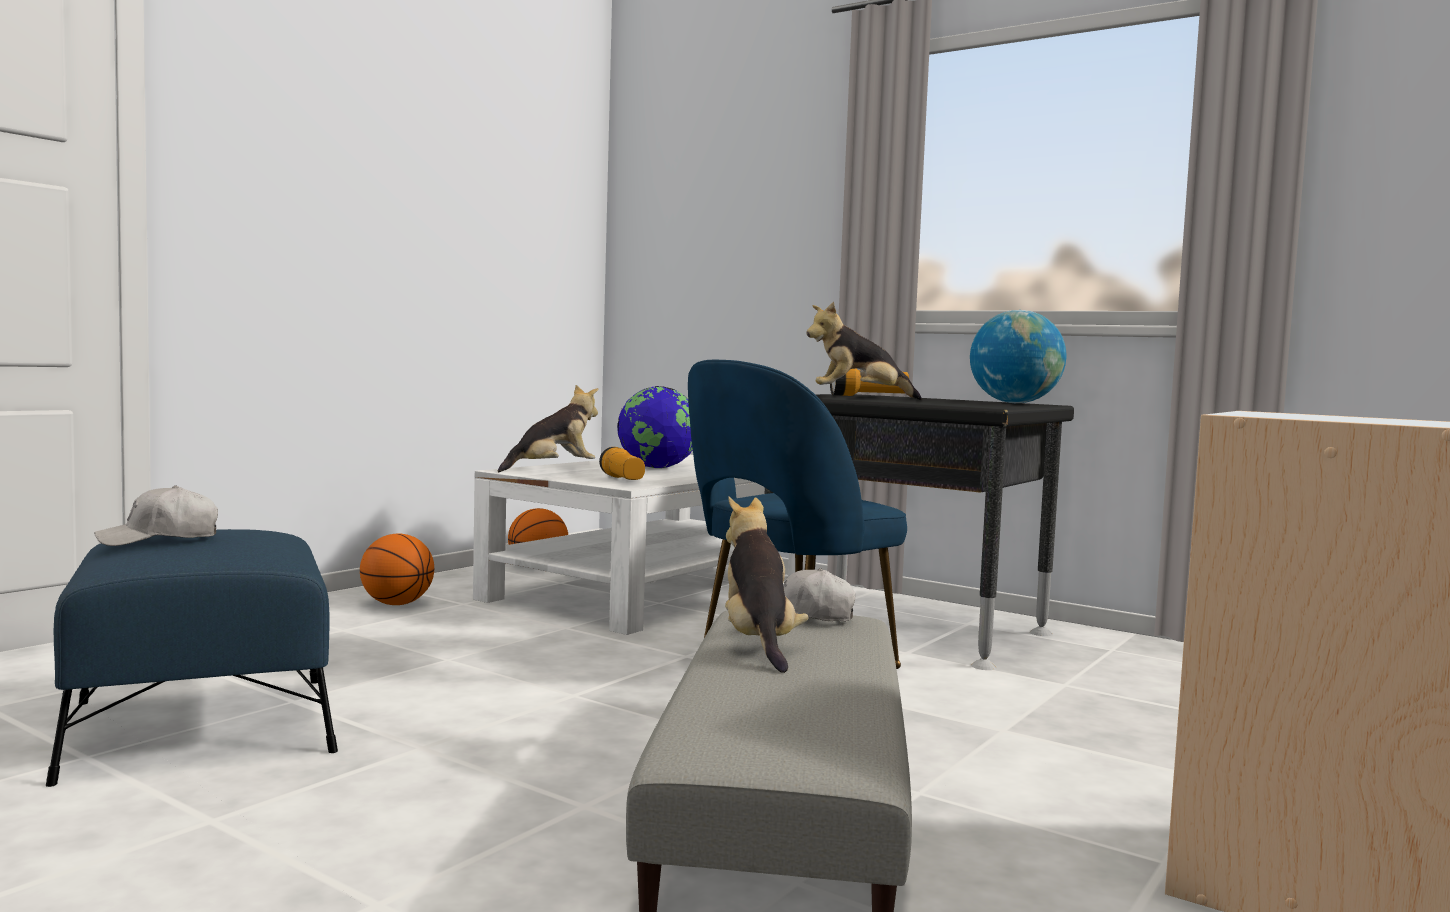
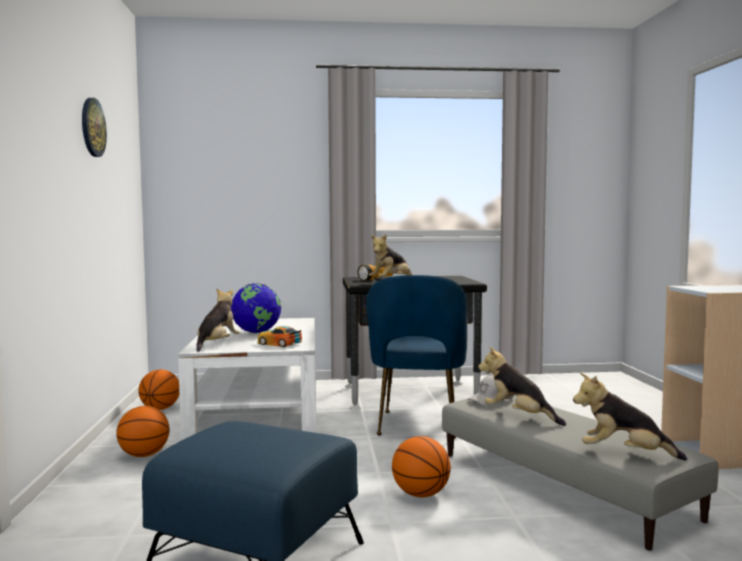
camera: 40 degrees left, 0 degrees up
white cap [94,485,218,546] -> none
flashlight [599,447,645,480] -> toy car [257,326,302,347]
globe [970,310,1066,403] -> none
none -> wall clock [82,98,107,157]
none -> basketball [392,436,451,497]
none -> plush toy [573,373,687,461]

